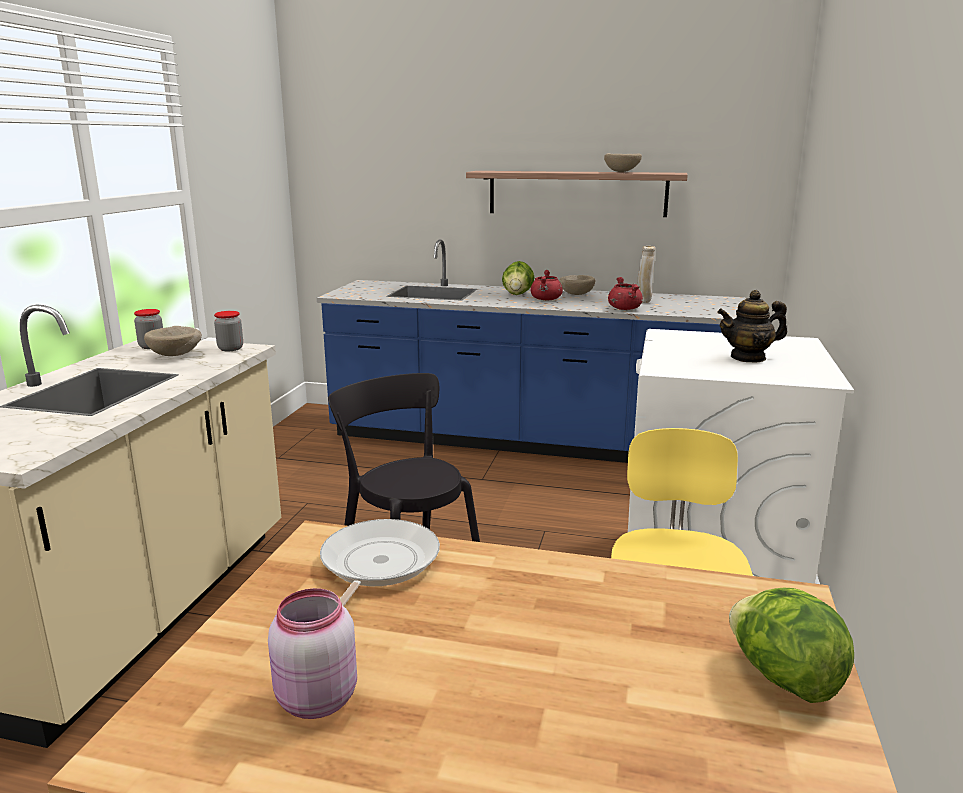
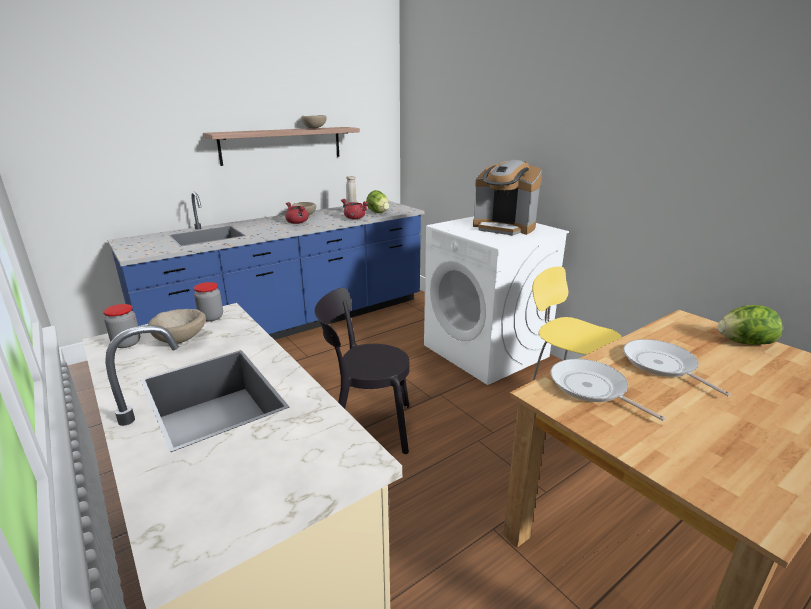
camera: 50 degrees left, 5 degrees up
pink jar [268,588,357,719] -> none
lettuce [502,261,535,295] -> lettuce moved to [366,190,389,213]
teapot [717,290,787,363] -> coffee machine [473,160,542,236]
none -> frying pan [623,339,731,397]

